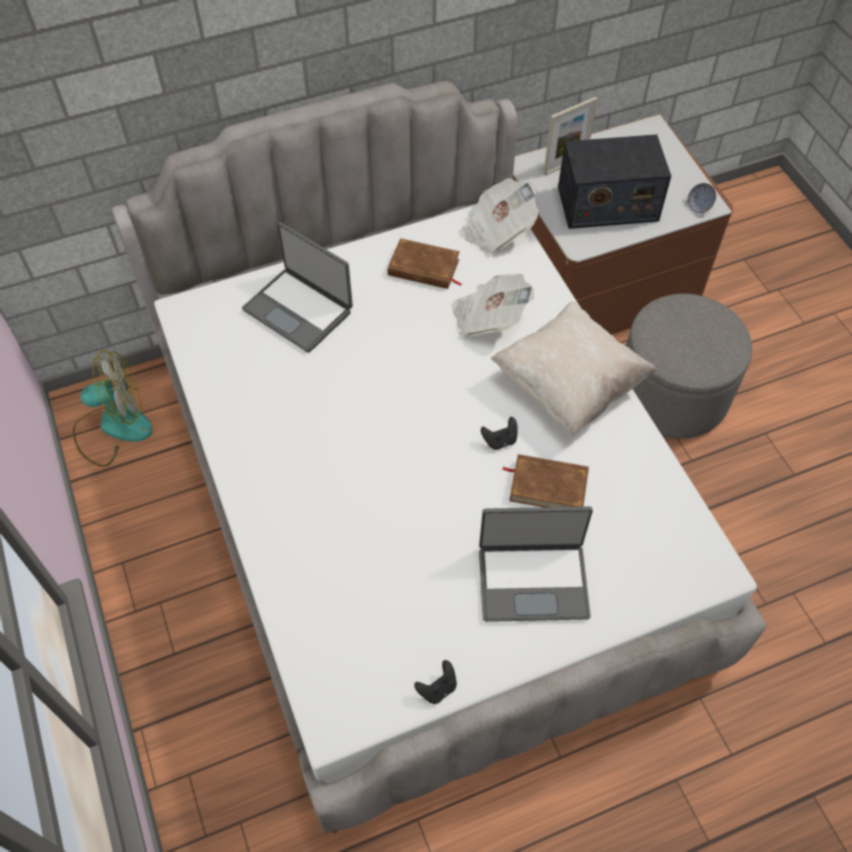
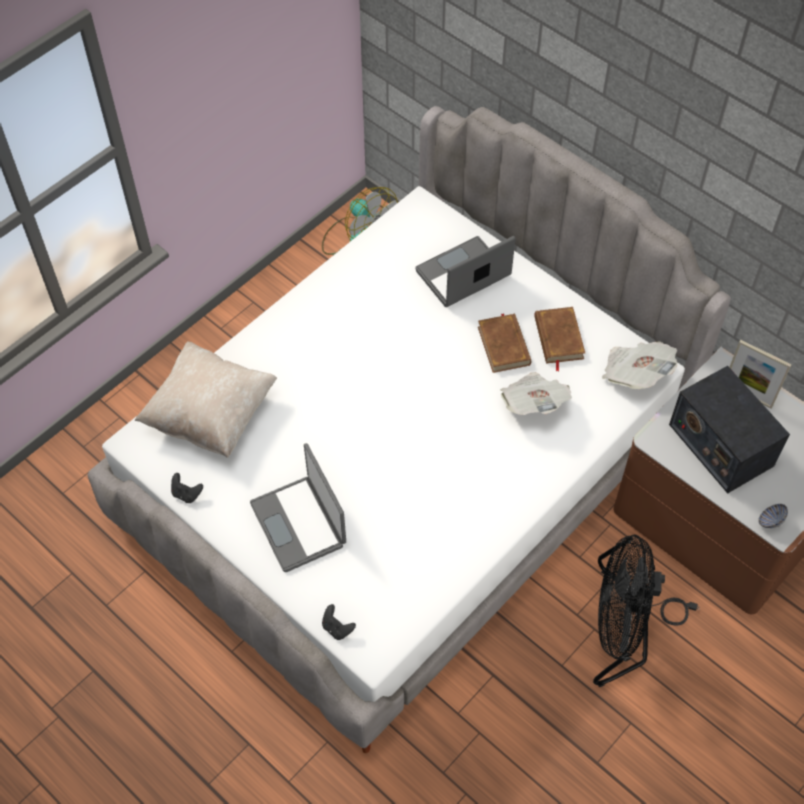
camera: 65 degrees right, 0 degrees up
laptop [242,222,353,353] -> laptop turned 45 degrees clockwise [415,236,516,307]
black game controller [481,417,518,450] -> black game controller moved to [322,604,356,640]
beige pillow [491,301,657,437] -> beige pillow moved to [135,341,277,458]
brown book [502,454,589,507] -> brown book moved to [478,313,531,373]
grey ottoman [626,294,752,439] -> black fan [593,535,700,687]

